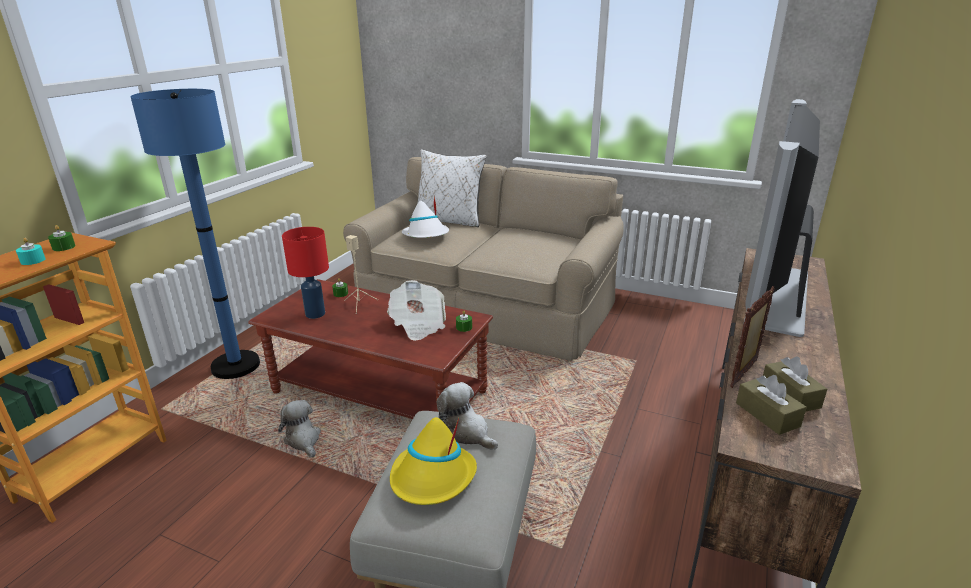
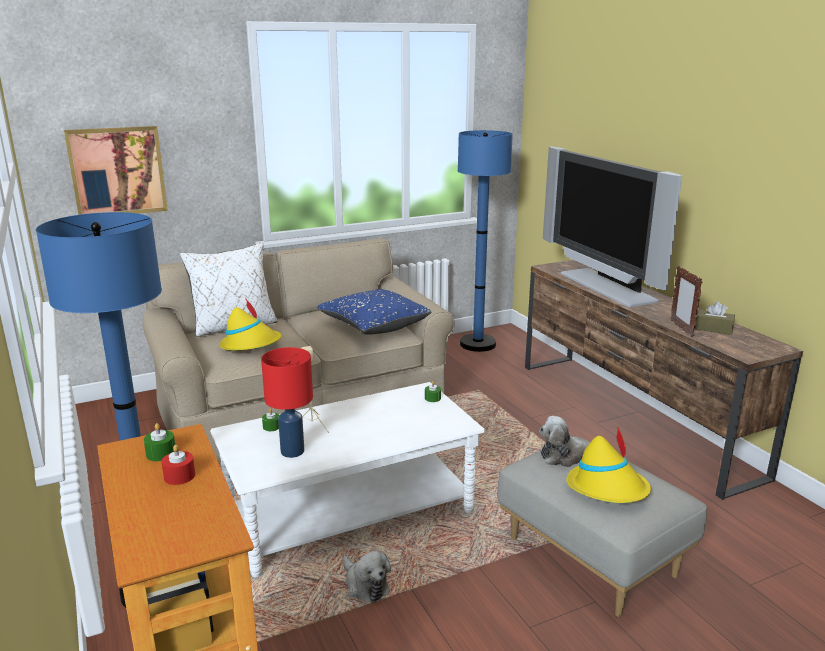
camera: 50 degrees left, 5 degrees down
turquoise candle [16,238,46,265] -> red candle [162,445,195,485]
brown coffee table [248,279,493,419] -> white coffee table [210,382,485,577]
plush toy [278,400,321,458] -> plush toy turned 135 degrees counterclockwise [343,551,391,603]
newspaper [387,280,446,341] -> none
white hat [402,197,449,238] -> yellow hat [219,298,282,350]
brown tissue box [736,375,807,435] -> none
none -> picture [64,126,168,215]
none -> blue pillow [317,289,432,335]
none -> blue floor lamp [458,130,513,352]

